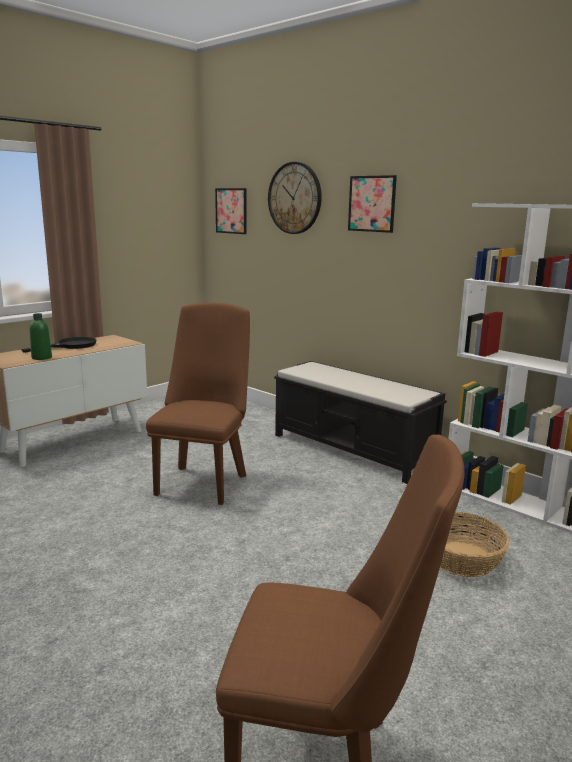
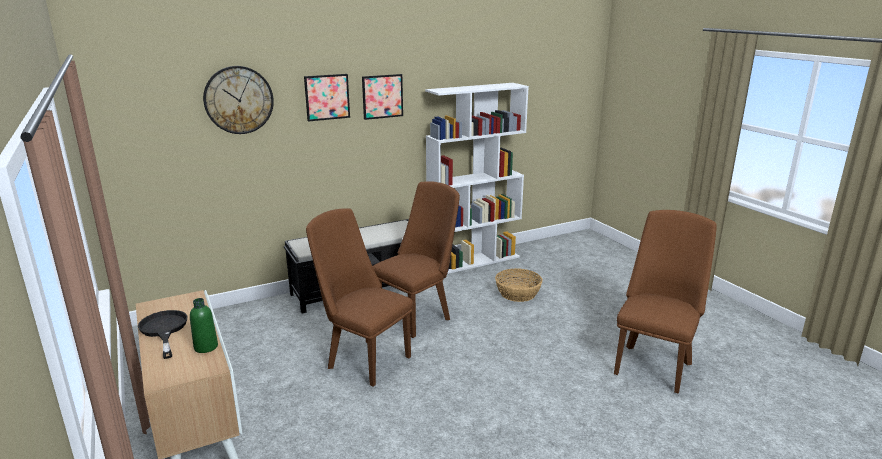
camera: 70 degrees left, 5 degrees up
picture [215,188,246,234] -> picture moved to [362,74,403,120]
none -> brown chair [373,181,460,338]

